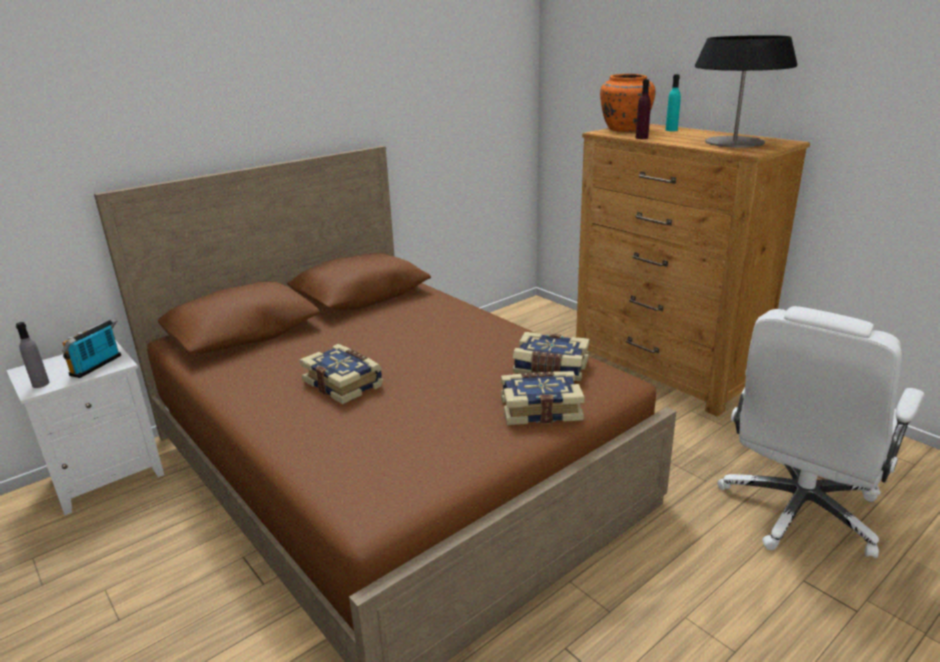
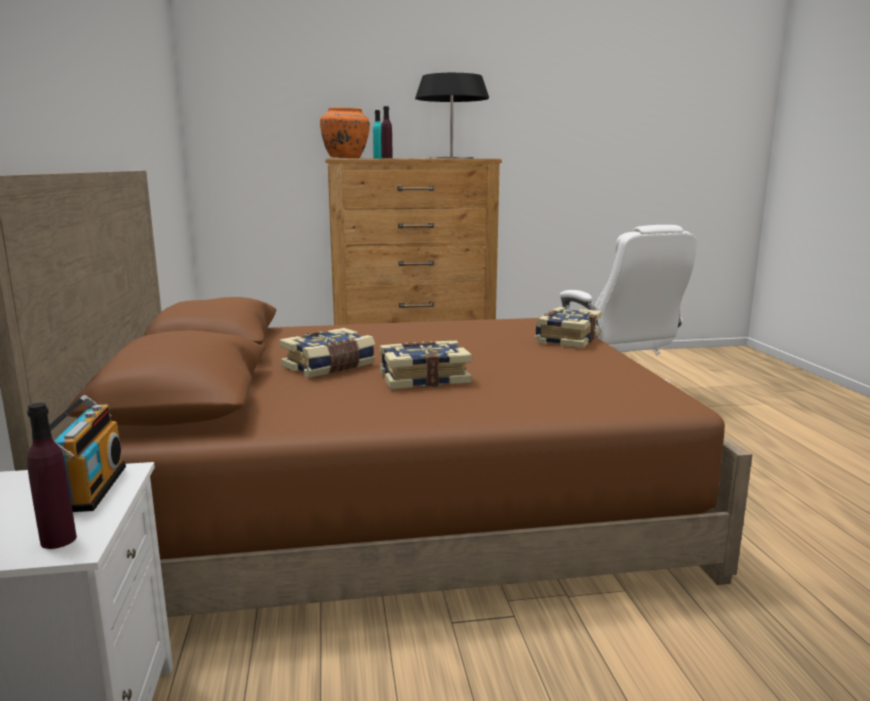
camera: 60 degrees left, 10 degrees down
grey bottle [16,322,49,388] -> purple bottle [27,403,77,549]
radio [62,318,121,378] -> radio turned 150 degrees counterclockwise [49,395,126,512]
book [513,332,590,381] -> book moved to [279,328,375,378]

